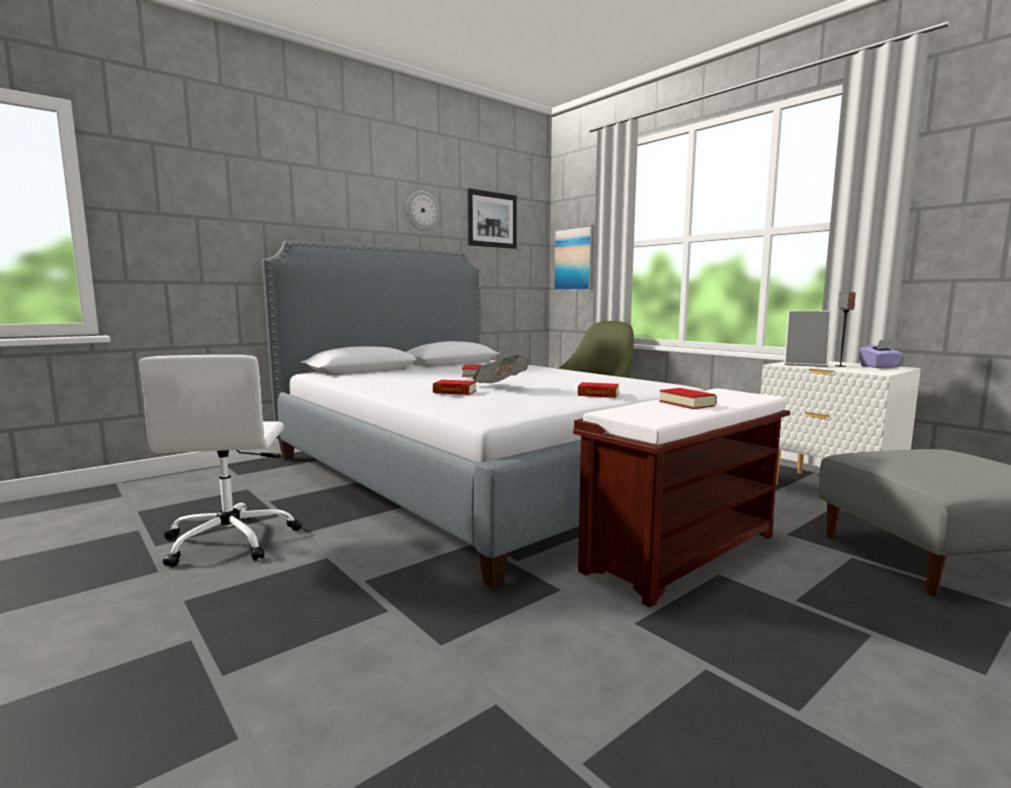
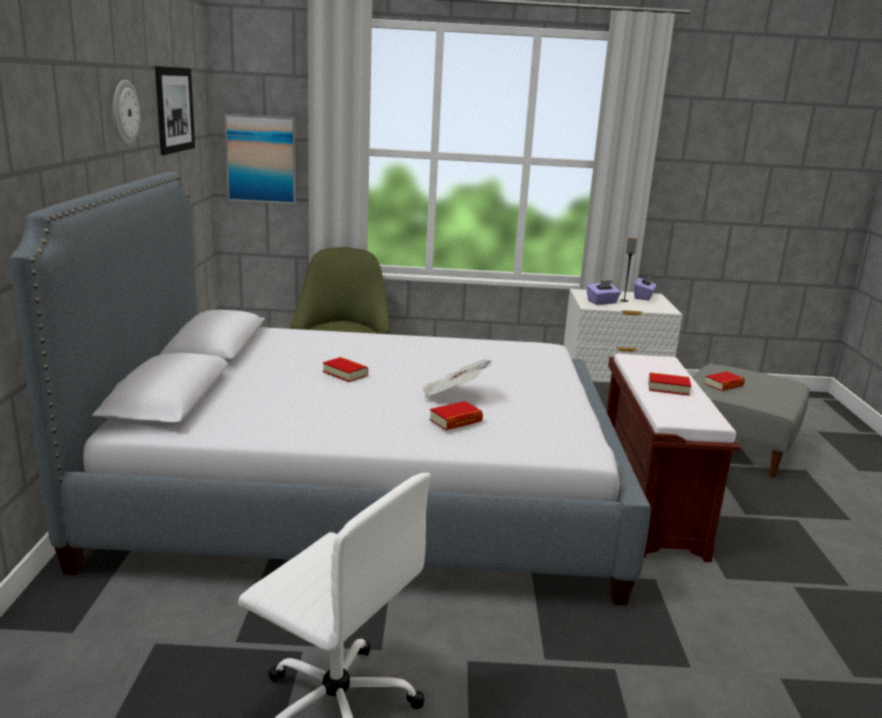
camera: 50 degrees left, 10 degrees up
book [578,382,619,398] -> book moved to [705,371,745,391]
picture frame [784,311,831,367] -> purple tissue box [586,280,621,305]

